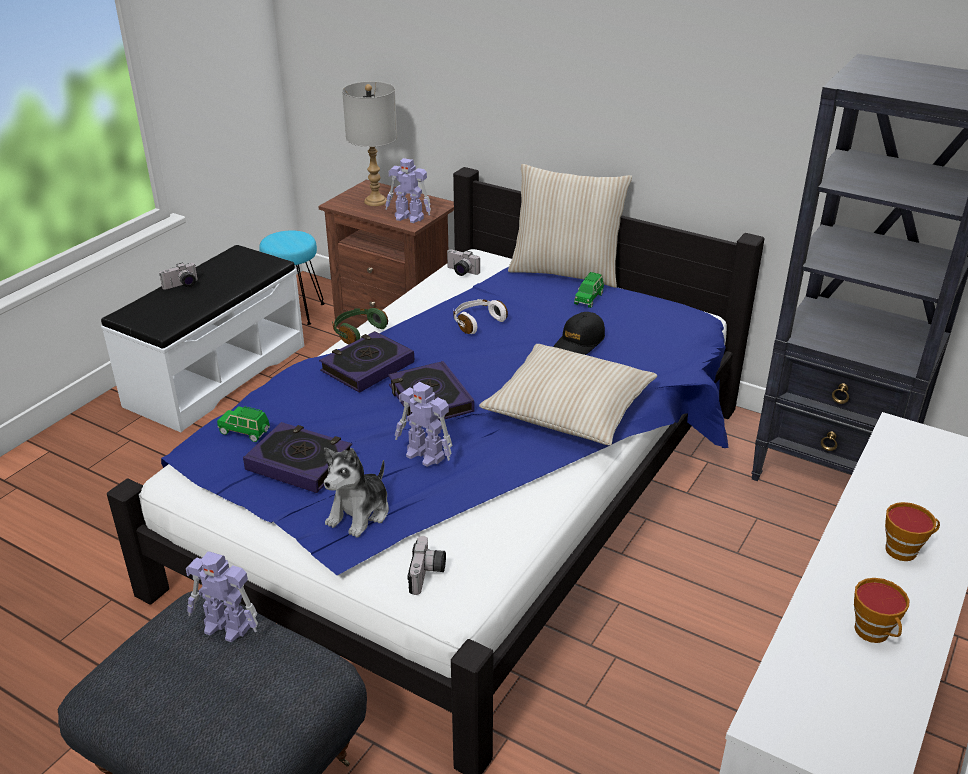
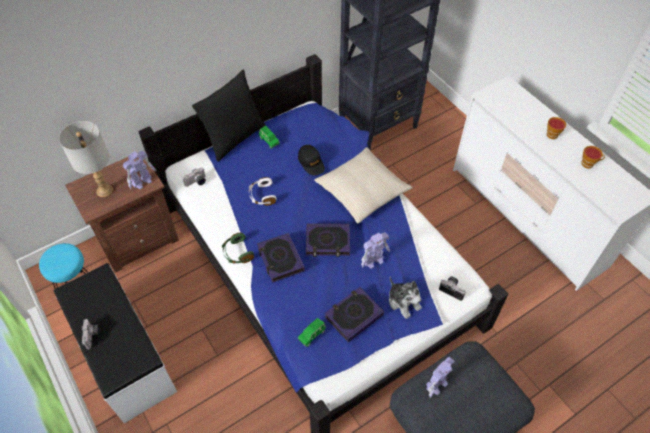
camera: 65 degrees left, 20 degrees up
beige pillow [508,164,632,288] -> black pillow [192,69,266,162]

